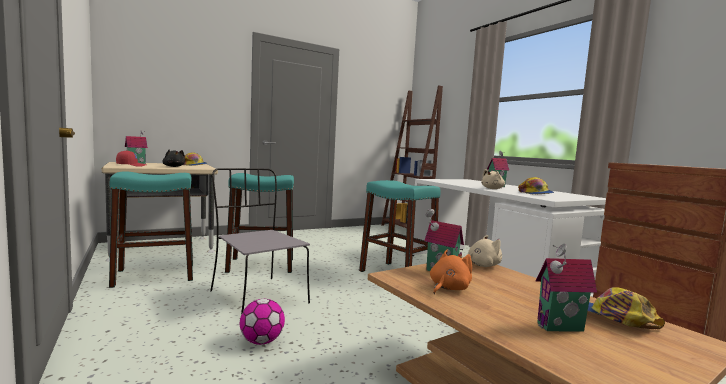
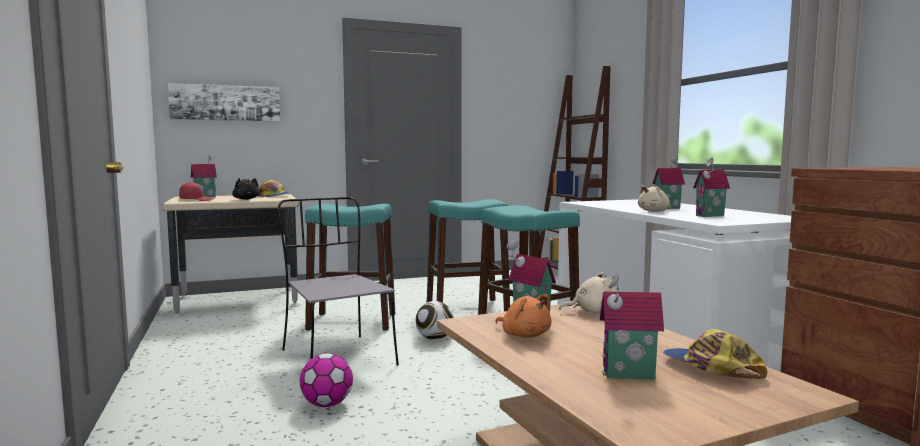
camera: 10 degrees right, 0 degrees up
turquoise stool [109,171,193,288] -> turquoise stool moved to [427,199,510,311]
orange plush toy [430,250,472,294] -> orange plush toy turned 90 degrees clockwise [495,294,552,338]
cap [518,177,554,194] -> toy house [693,158,730,217]
none -> picture [168,83,280,121]
none -> football [416,301,454,340]

